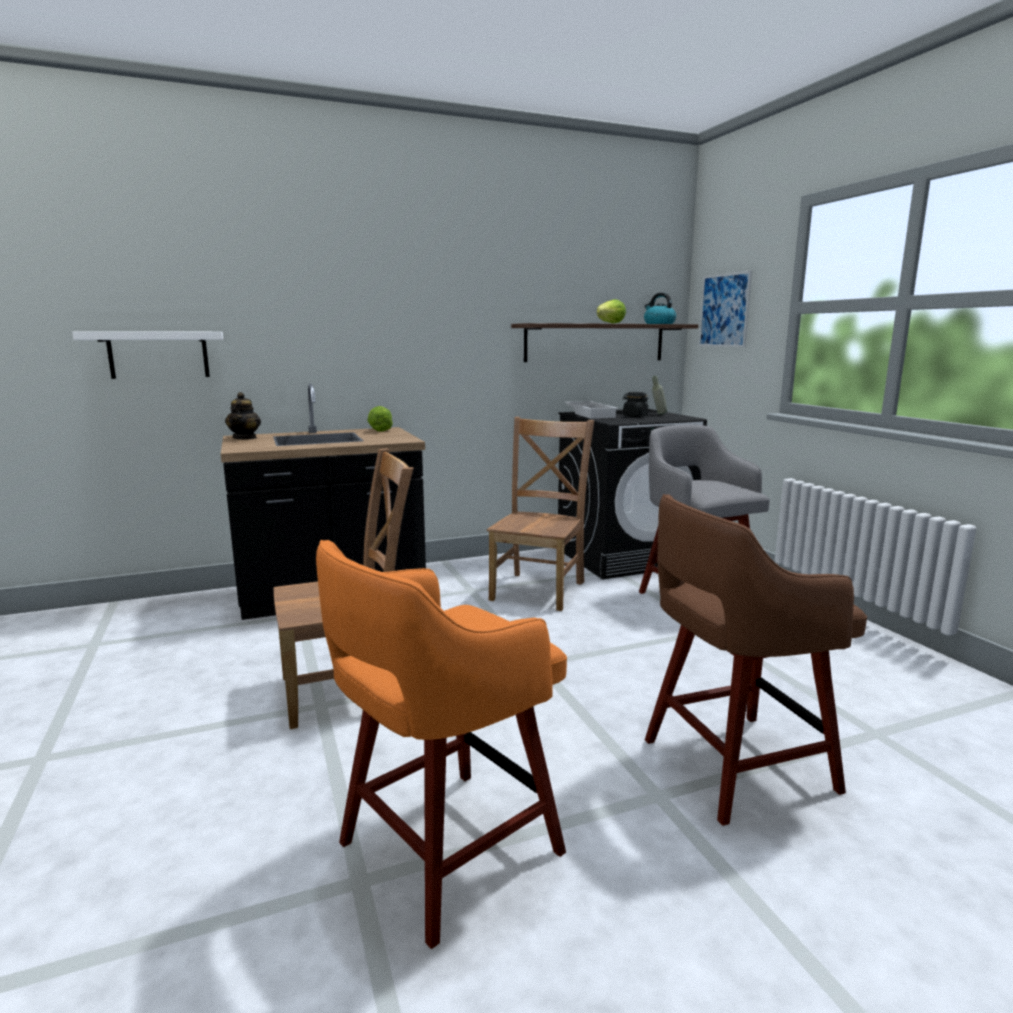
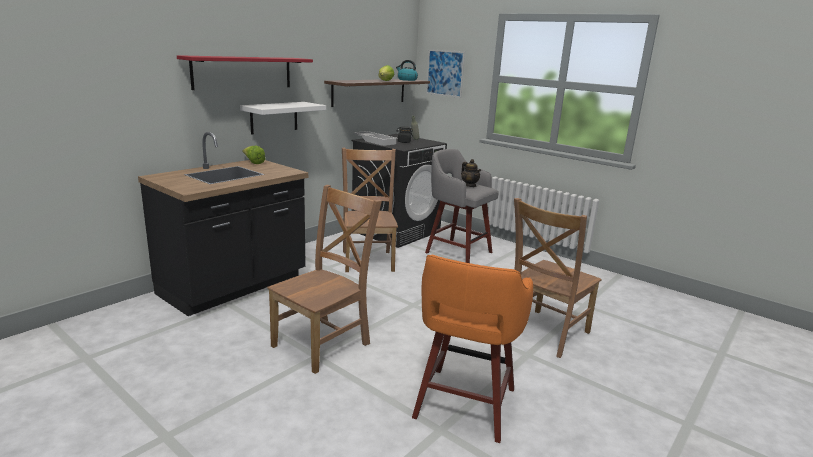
camera: 30 degrees left, 5 degrees up
white shelf [72,331,223,379] -> white shelf moved to [240,102,326,135]
teapot [225,392,261,440] -> teapot moved to [461,159,481,187]
brown stool [645,494,867,826] -> brown chair [514,198,602,358]
none -> red shelf [177,55,313,90]

